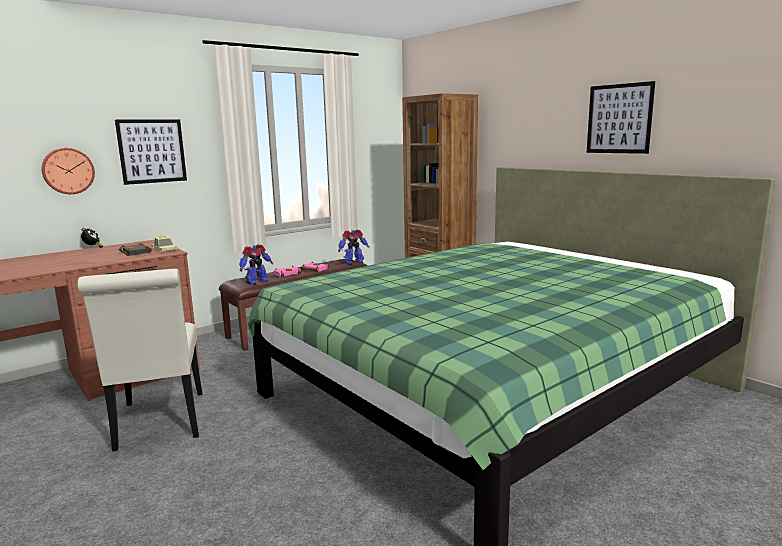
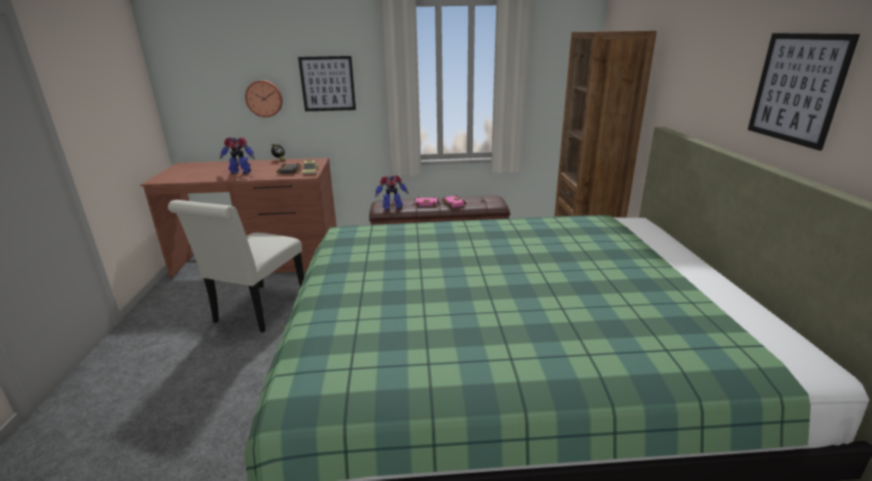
camera: 35 degrees right, 10 degrees up
toy robot [338,229,370,265] -> toy robot moved to [220,137,255,174]

